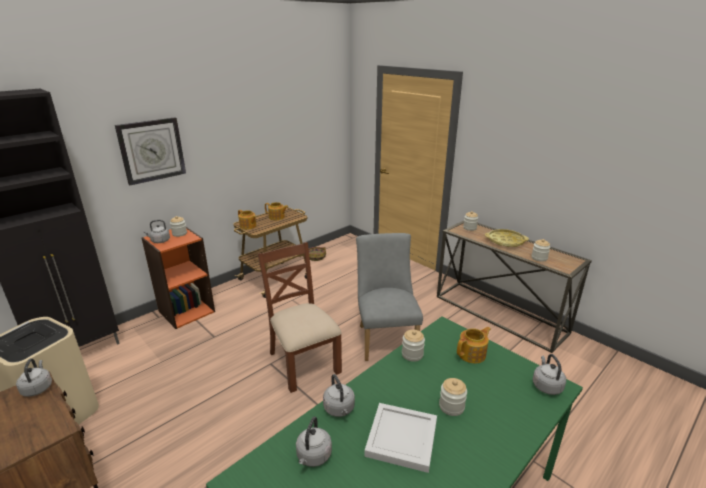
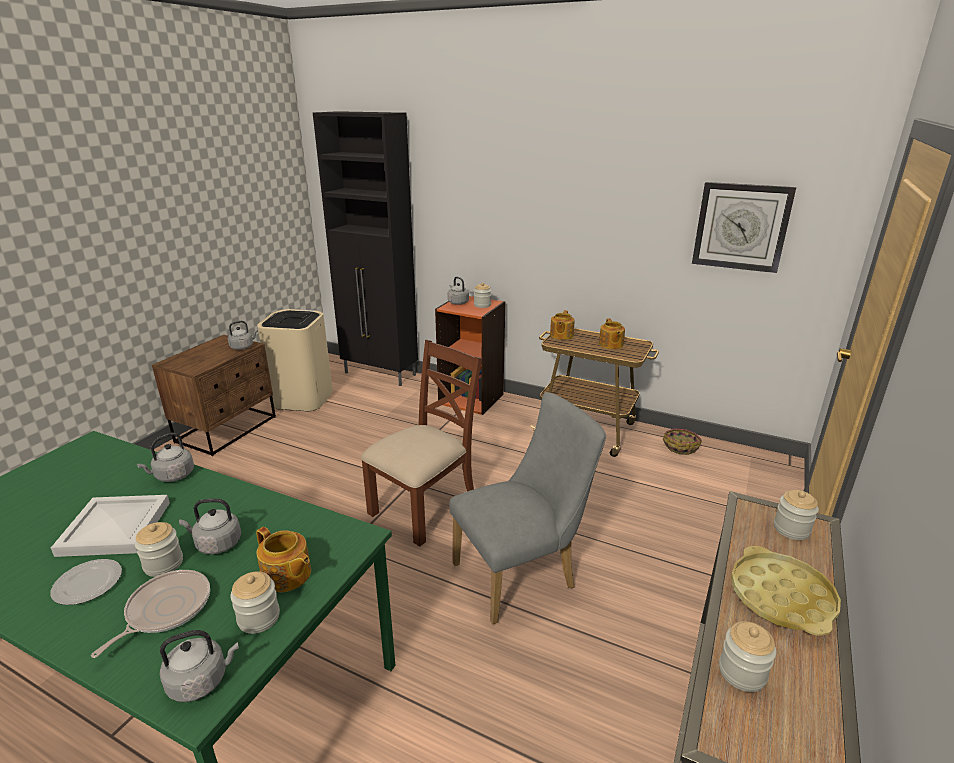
camera: 70 degrees right, 0 degrees up
wall clock [115,118,186,185] -> wall clock moved to [692,182,796,273]
grey kettle [296,416,332,467] -> grey kettle moved to [179,498,241,554]
jar [402,330,425,362] -> jar moved to [230,571,280,634]
none -> plate [50,559,122,605]
none -> frying pan [91,570,210,658]

